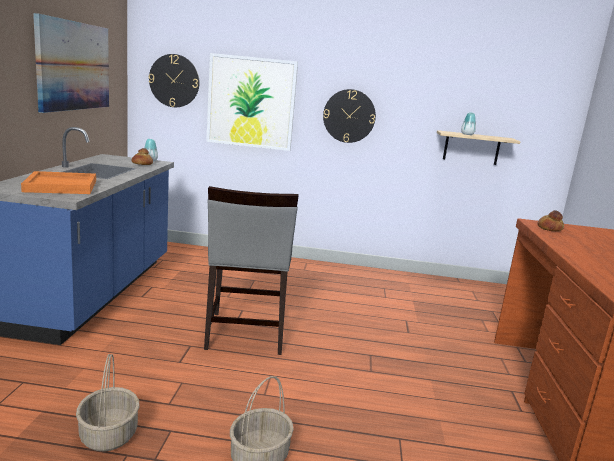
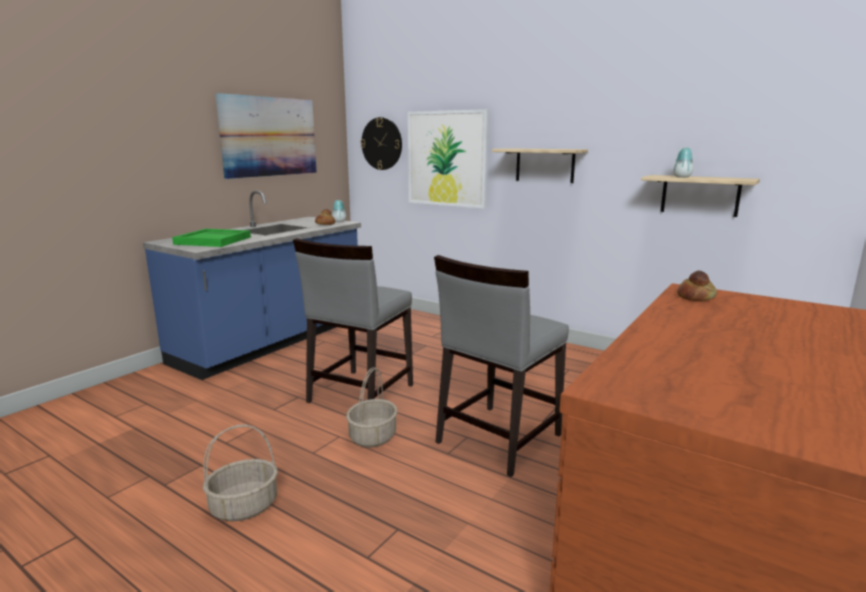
camera: 30 degrees right, 0 degrees up
orange tray [21,171,96,194] -> green tray [172,229,251,247]
basket [76,354,140,452] -> basket moved to [346,367,397,448]
wall clock [323,89,376,143] -> shelf [492,148,588,183]
none -> grey chair [434,255,569,477]

